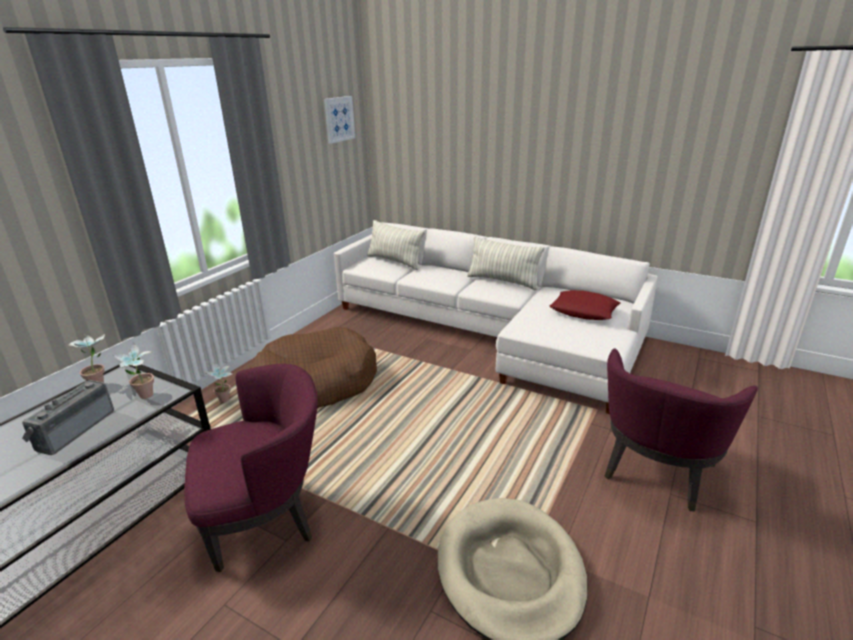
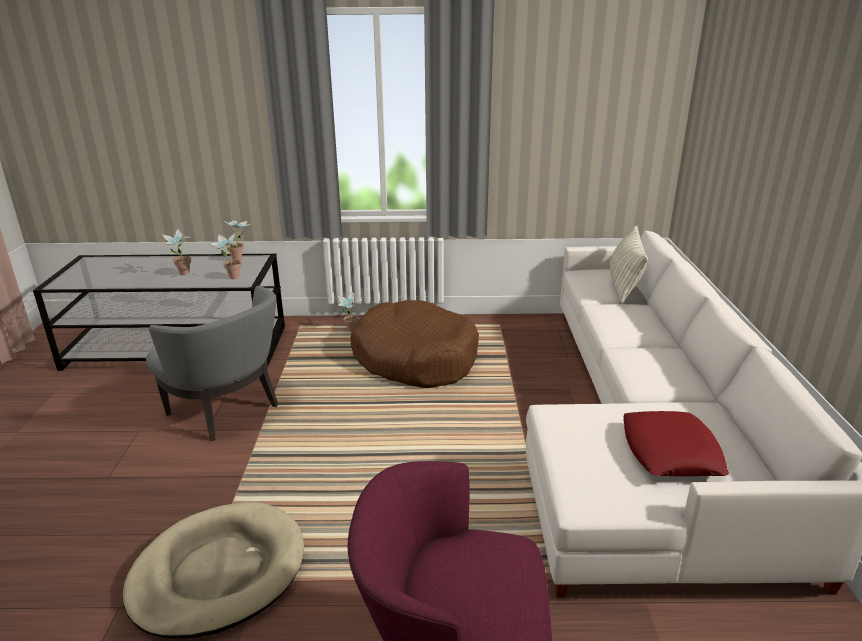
camera: 60 degrees right, 0 degrees up
radio [22,380,114,455] -> potted plant [162,229,192,275]
purple armchair [184,364,318,572] -> grey armchair [146,286,278,441]
picture [324,96,355,144] -> none
pillow [467,236,545,290] -> none

